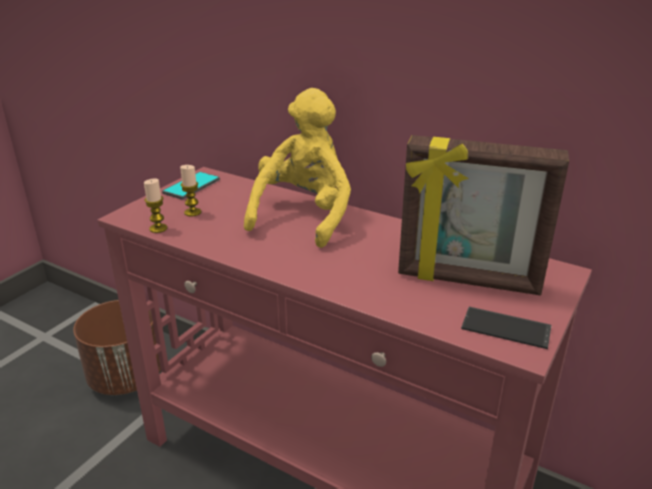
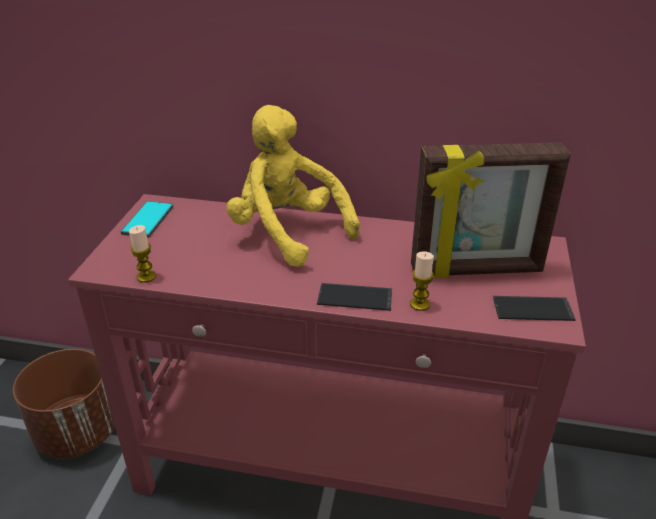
camera: 20 degrees left, 5 degrees up
candle [180,165,201,217] -> candle moved to [410,251,434,311]
yellow plush toy [244,88,351,248] -> yellow plush toy turned 45 degrees counterclockwise [226,105,360,267]
none -> phone [317,283,392,311]

